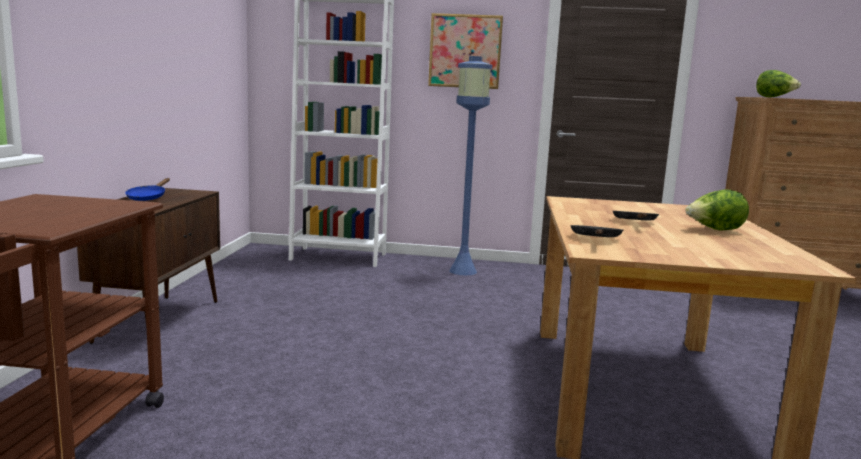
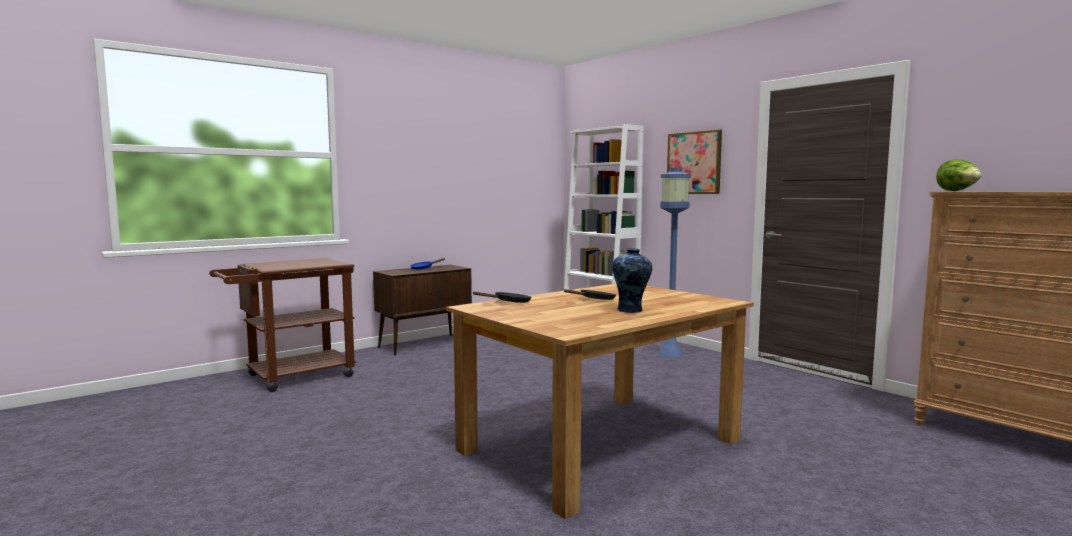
camera: 45 degrees right, 5 degrees down
lettuce [685,189,749,231] -> vase [612,248,652,313]

